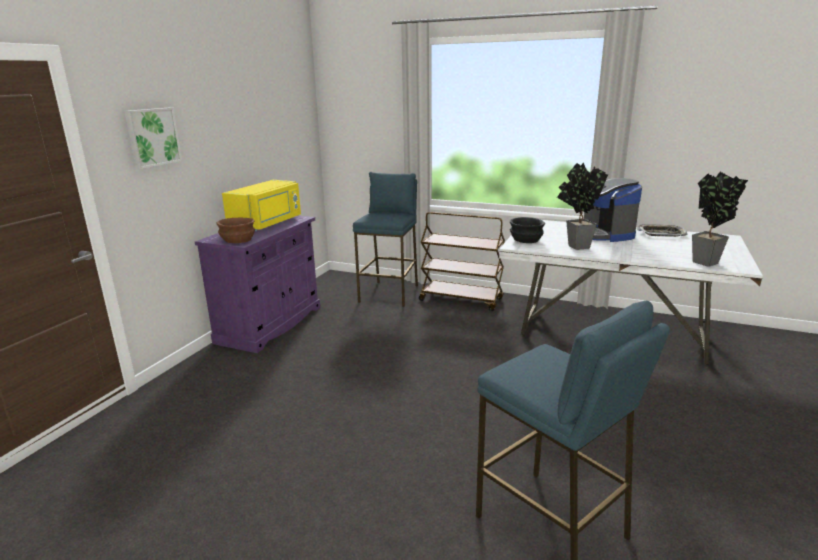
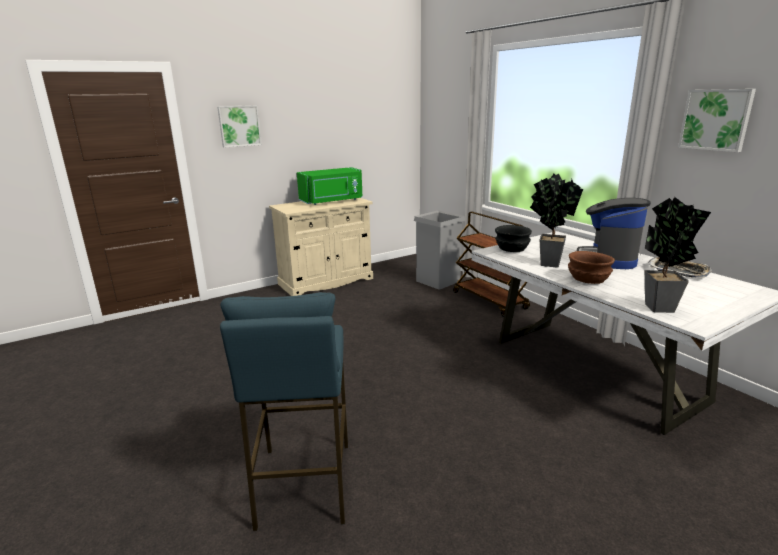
camera: 35 degrees right, 0 degrees up
purple cabinet [195,216,320,353] -> beige cabinet [269,198,373,296]
brown bowl [216,218,255,243] -> brown bowl moved to [568,251,615,284]
yellow microwave [222,180,301,231] -> green microwave [297,167,363,205]
blue stool [353,172,418,307] -> grey trash can [414,210,465,290]
none -> picture [678,89,756,152]

